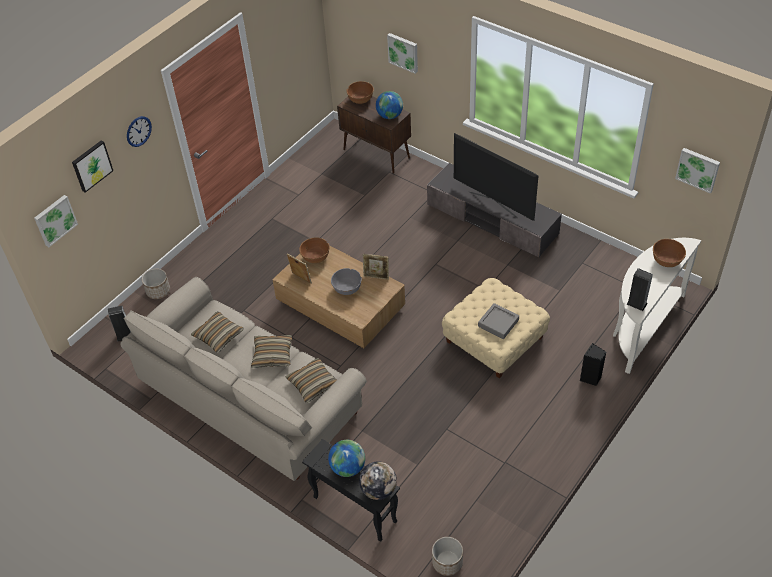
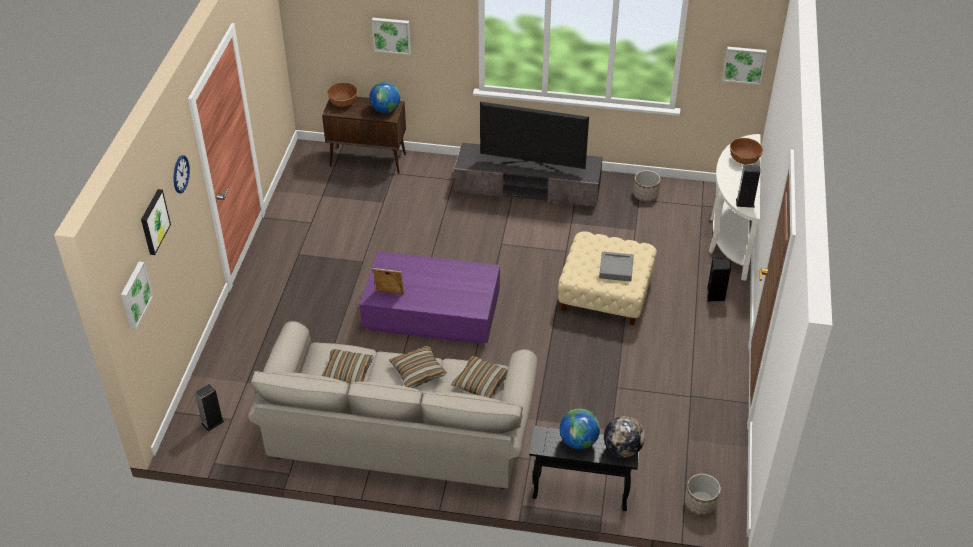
camera: 30 degrees left, 5 degrees down
planter [142,269,170,299] -> planter moved to [633,170,661,202]
brown coffee table [273,245,405,348] -> purple coffee table [360,251,500,344]
brown bowl [299,238,330,263] -> none
grey bowl [331,268,362,295] -> none
picture frame [363,254,389,280] -> none

